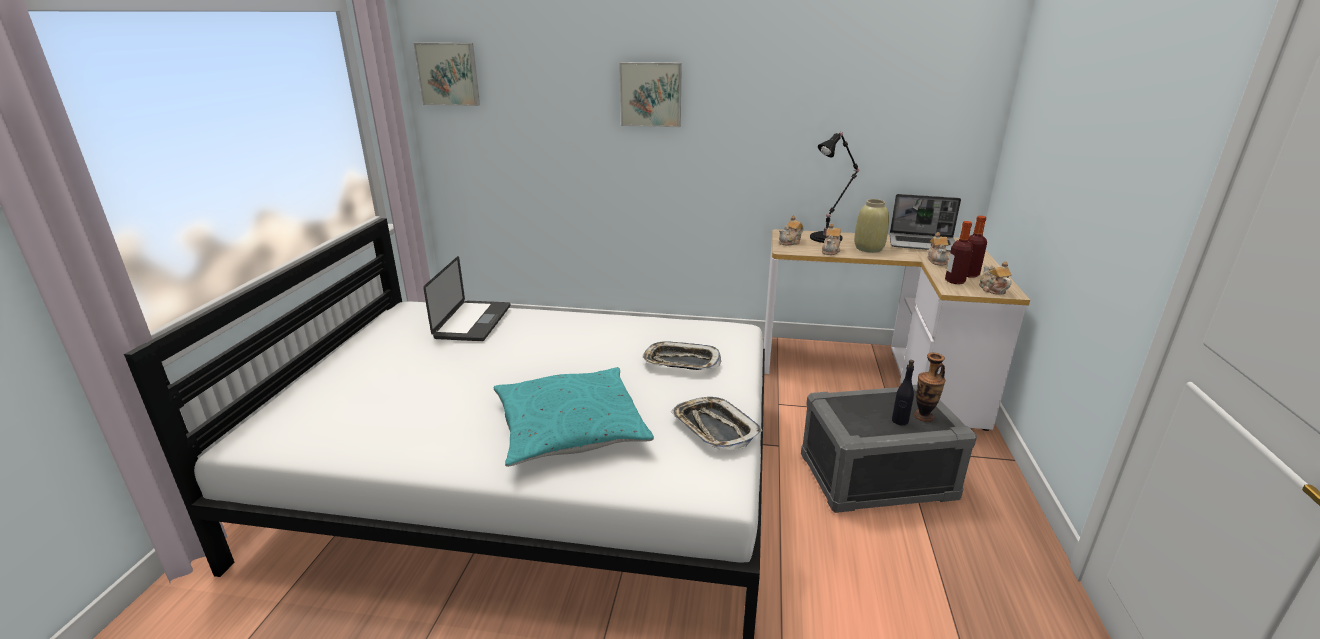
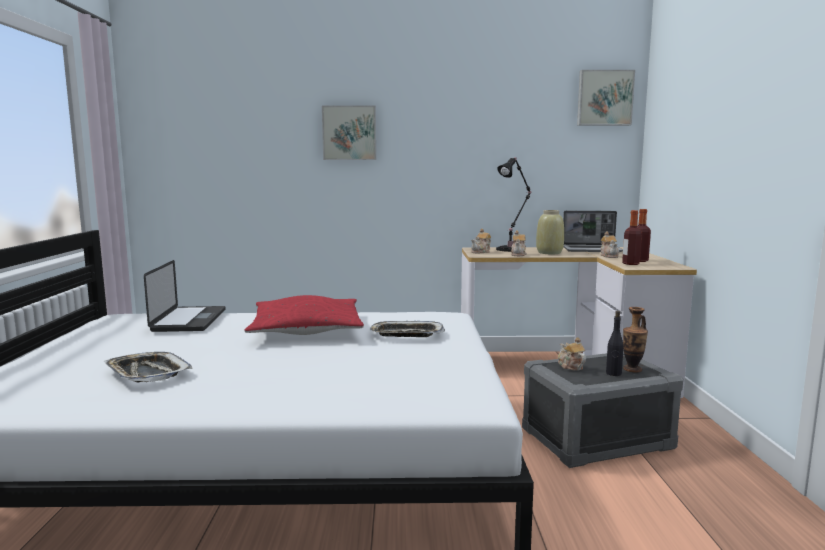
camera: 10 degrees left, 15 degrees down
picture [414,43,480,106] -> picture moved to [577,70,635,125]
turquoise pillow [494,367,654,467] -> none
tray [670,397,763,450] -> tray moved to [104,352,193,382]
teapot [979,261,1012,295] -> teapot moved to [558,337,586,371]
none -> red pillow [244,295,364,335]

